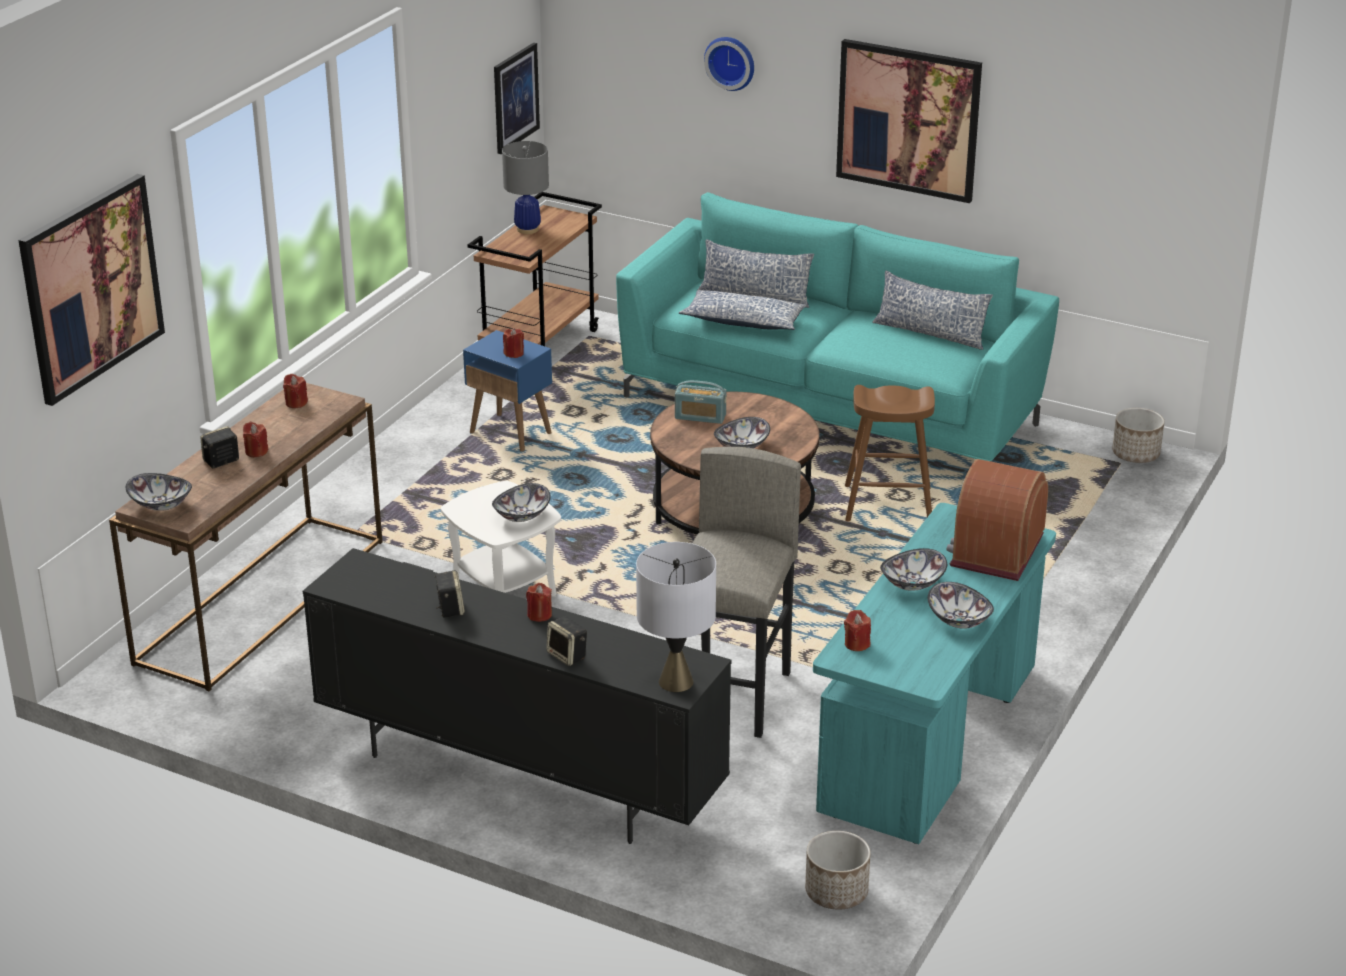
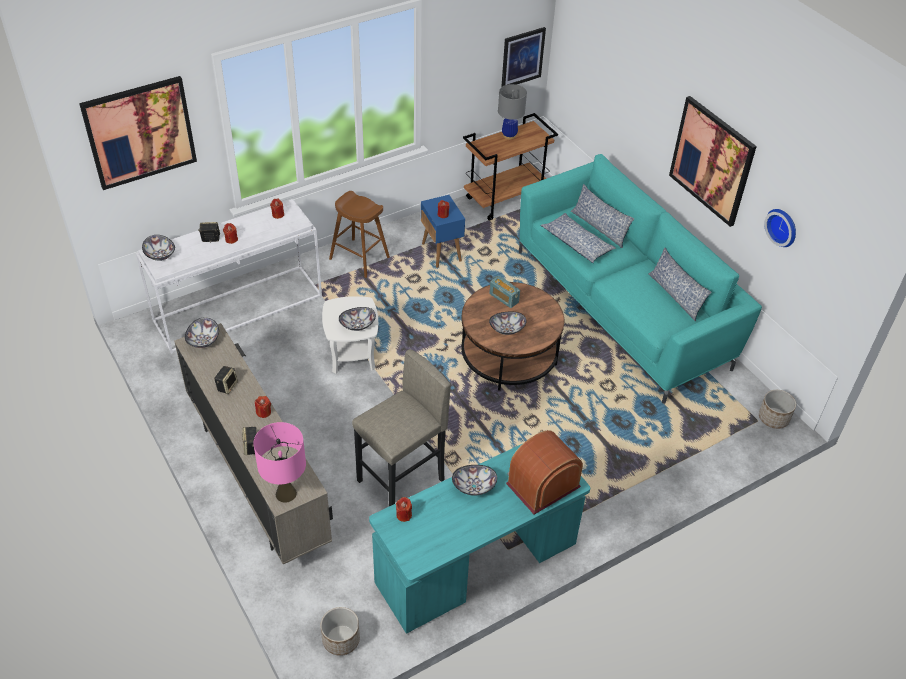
camera: 30 degrees right, 15 degrees up
brown console table [109,383,382,691] -> white console table [136,199,322,354]
black tv stand [303,548,732,844] -> beige tv stand [174,323,333,564]
grey table lamp [636,542,716,692] -> pink table lamp [253,422,306,503]
wall clock [704,37,754,91] -> wall clock moved to [764,209,796,247]
brown stool [845,385,935,521] -> brown stool moved to [329,191,390,278]
bowl [928,582,994,629] -> bowl moved to [185,318,219,348]

